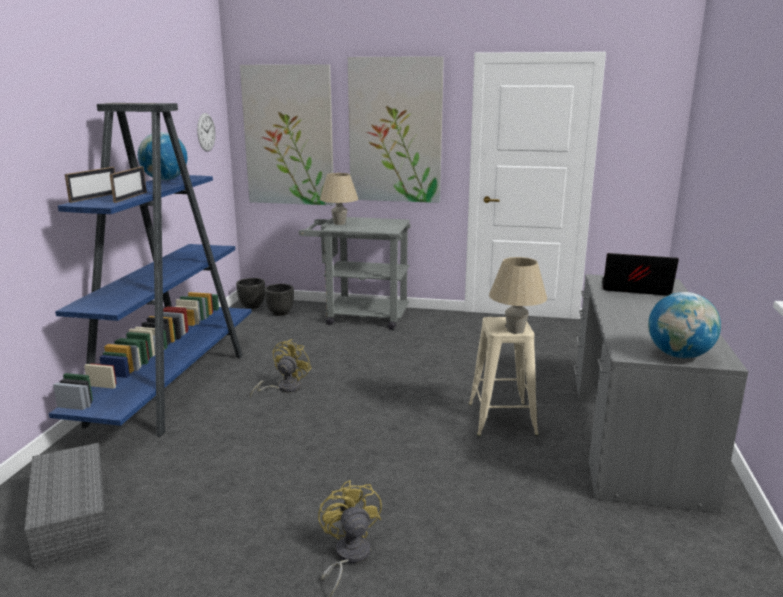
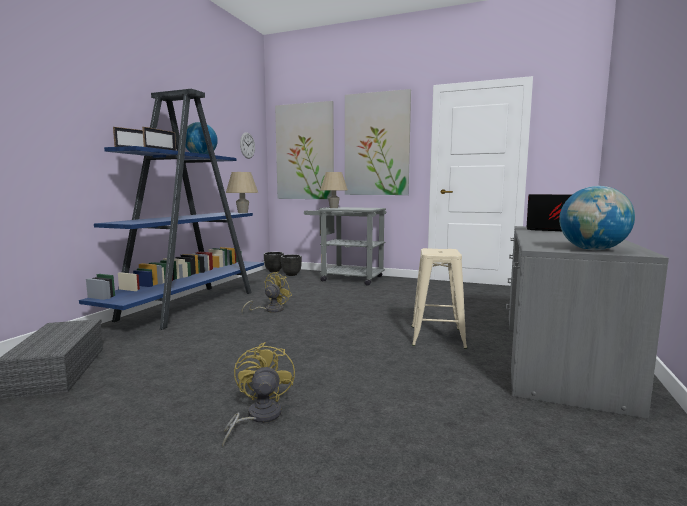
camera: 10 degrees right, 10 degrees down
beige table lamp [489,257,547,334] -> beige table lamp moved to [226,172,258,213]

